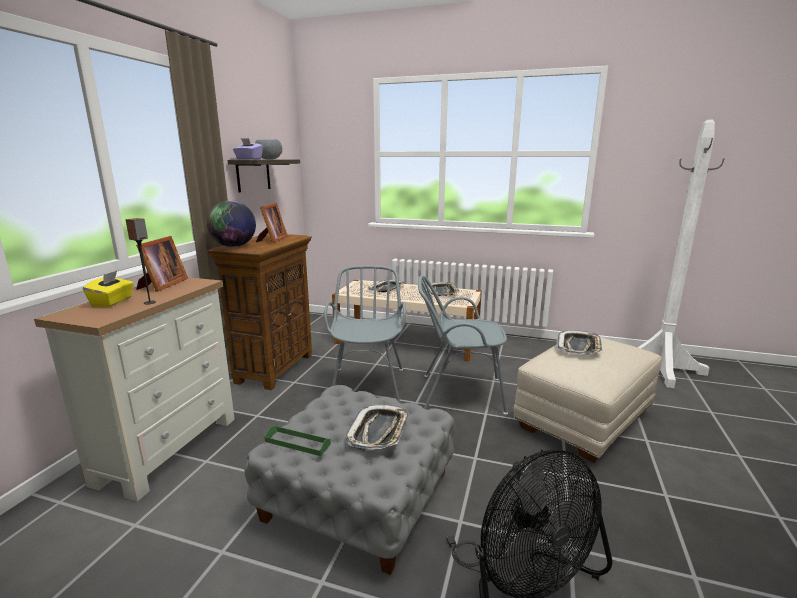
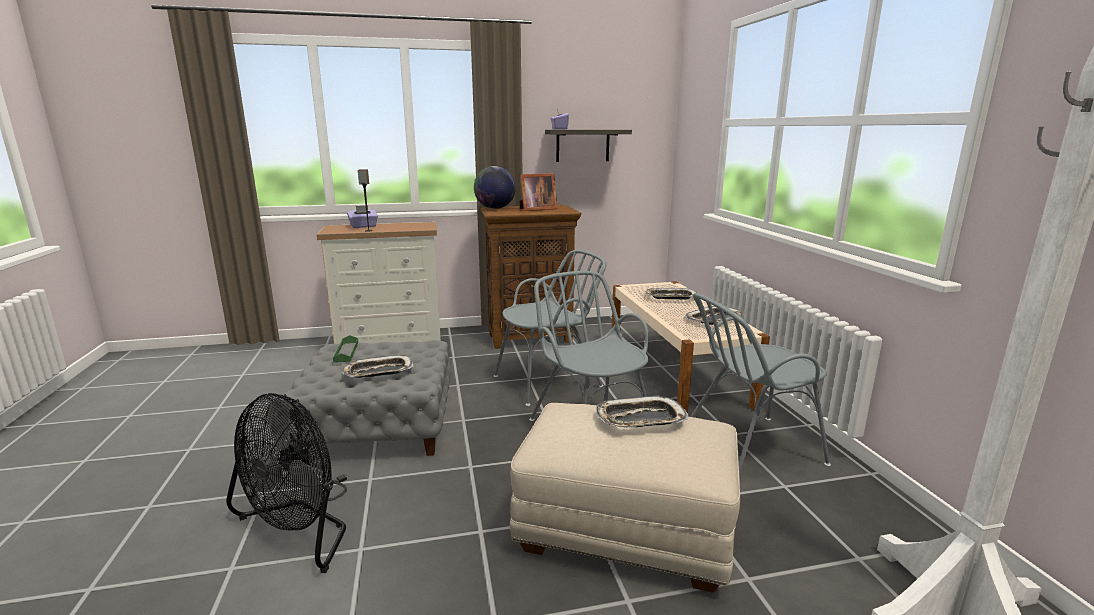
camera: 60 degrees right, 0 degrees up
yellow tissue box [83,271,134,307] -> purple tissue box [347,205,378,228]
picture frame [136,236,188,292] -> none
grey bowl [255,139,282,159] -> none
none -> grey chair [690,293,831,476]

